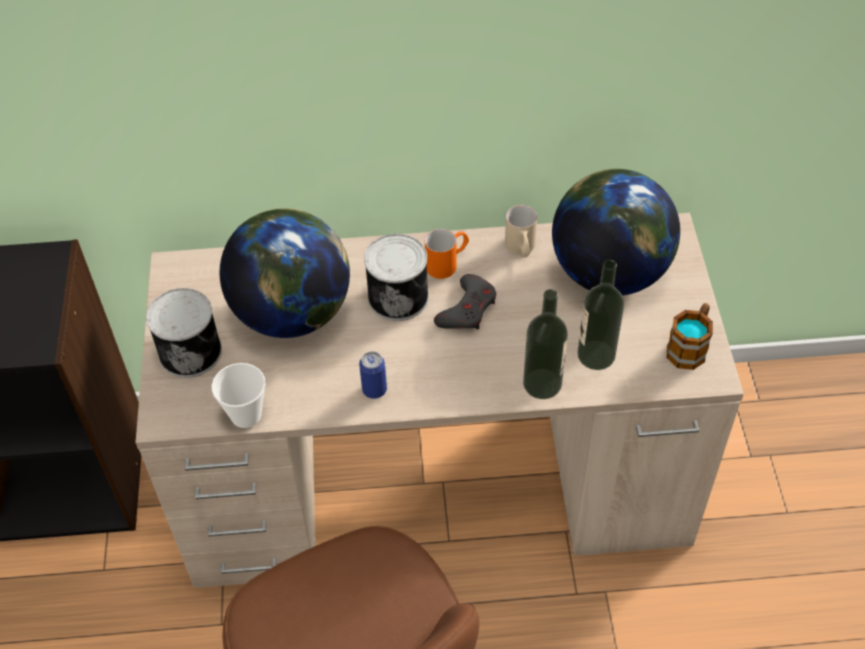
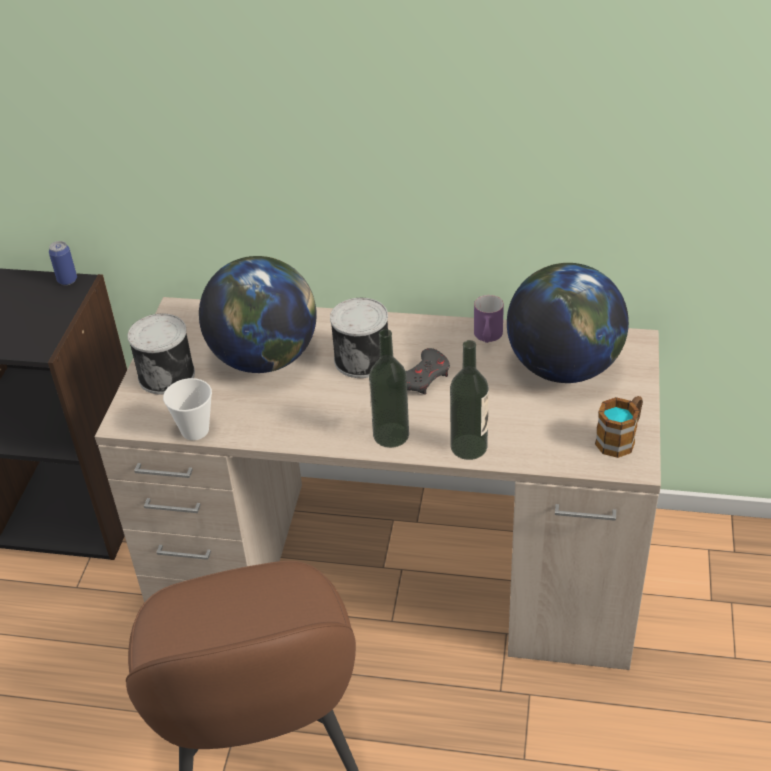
camera: 15 degrees right, 10 degrees down
can [359,351,387,399] -> can moved to [49,241,77,285]
orange mug [425,229,469,279] -> none
beige mug [505,205,537,258] -> purple mug [474,295,504,343]
bottle [577,260,624,370] -> bottle moved to [369,329,409,448]

